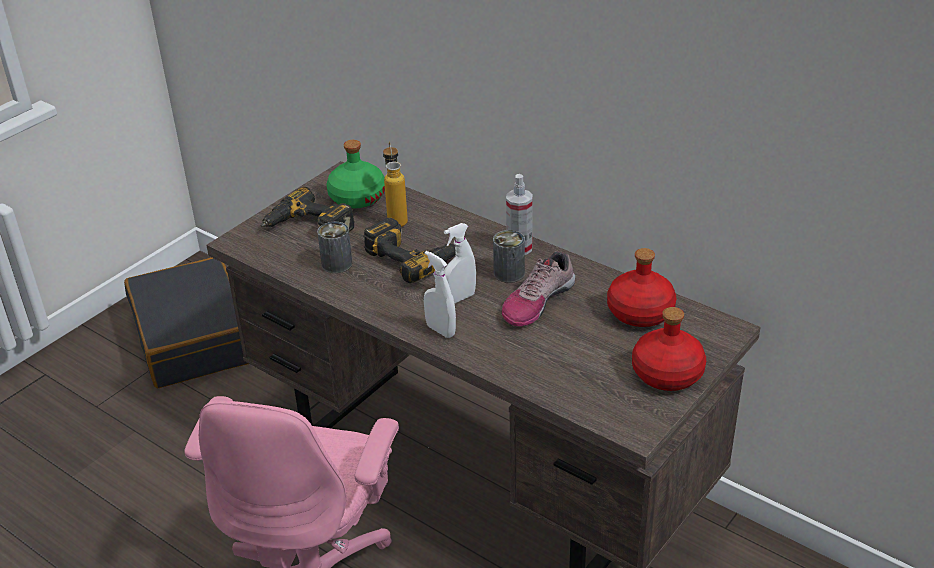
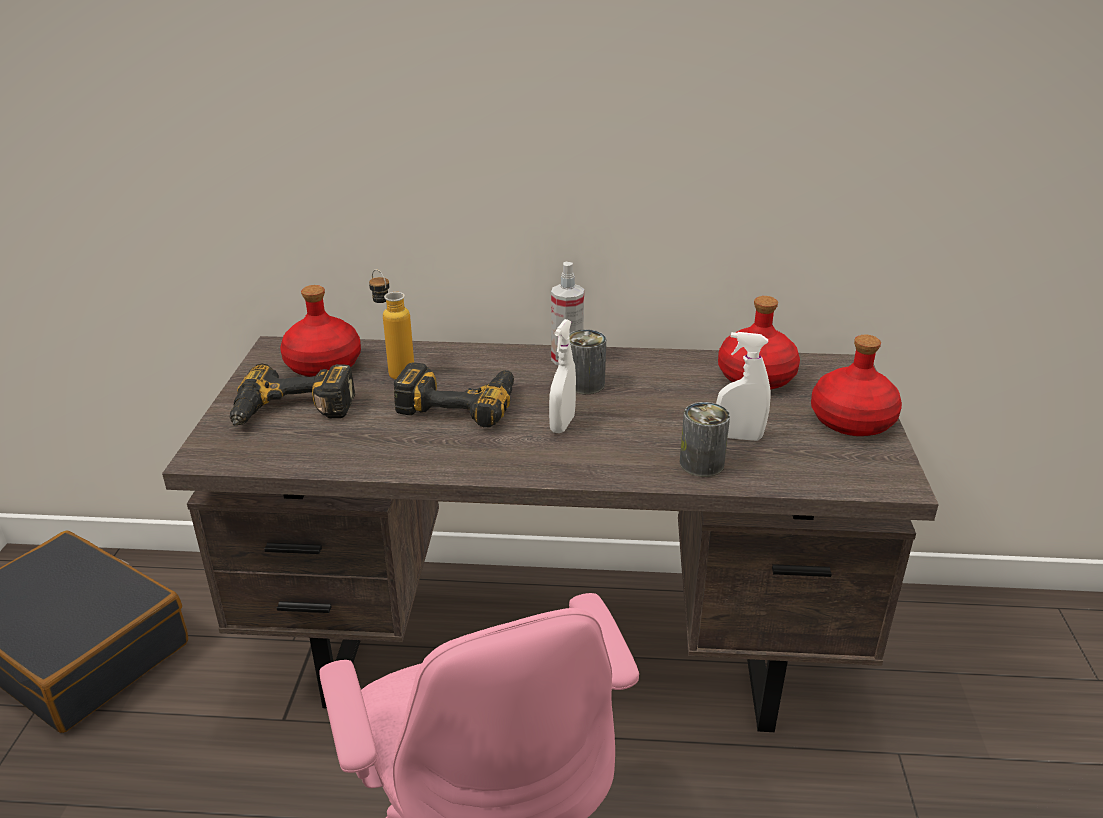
camera: 35 degrees left, 5 degrees down
can [317,222,352,273] -> can moved to [680,402,730,477]
green bottle [327,140,385,208] -> red bottle [280,285,361,377]
white spray bottle [424,251,456,338] -> white spray bottle moved to [716,332,771,441]
shoe [502,251,575,326] -> none

